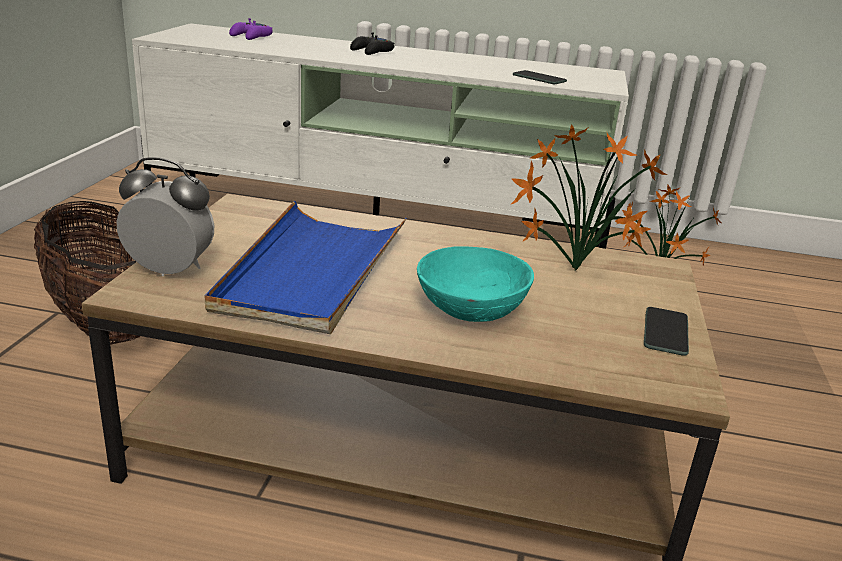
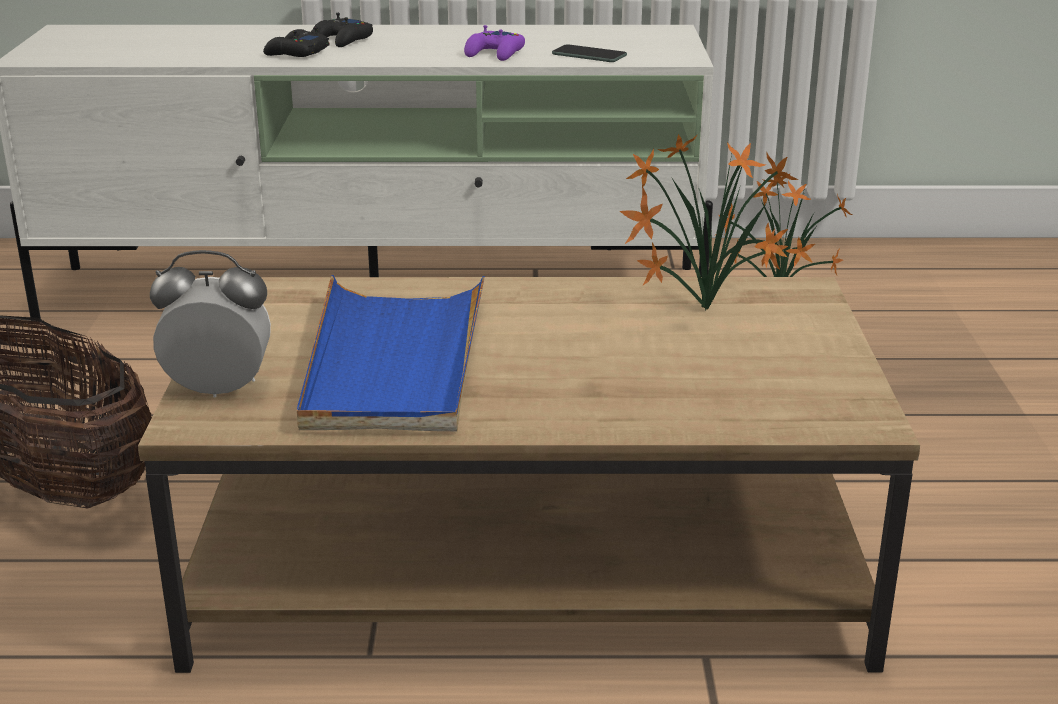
camera: 10 degrees left, 0 degrees up
purple game controller [229,18,273,40] -> purple game controller moved to [464,25,525,61]
turquoise bowl [417,246,534,322] -> none
phone [644,307,689,356] -> none
none -> black game controller [263,27,329,57]

